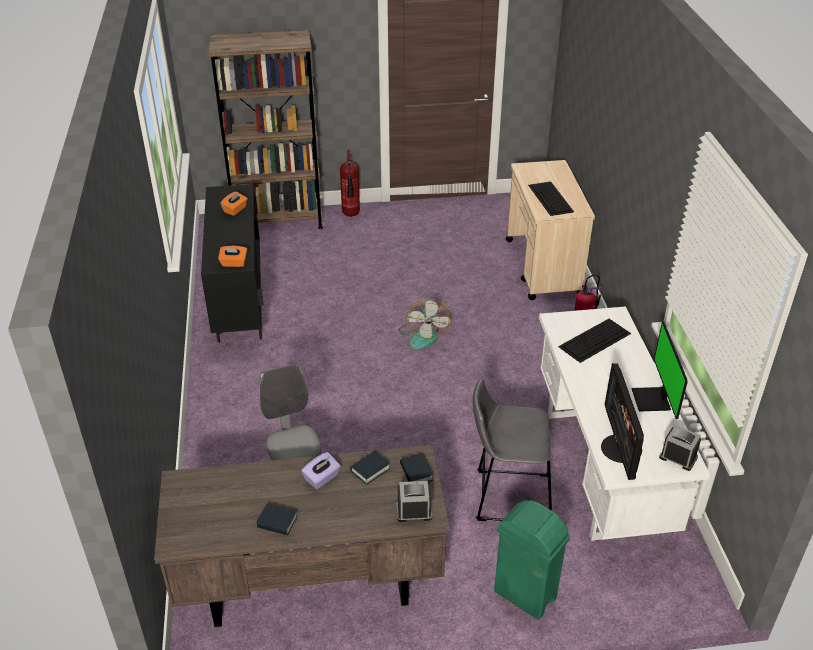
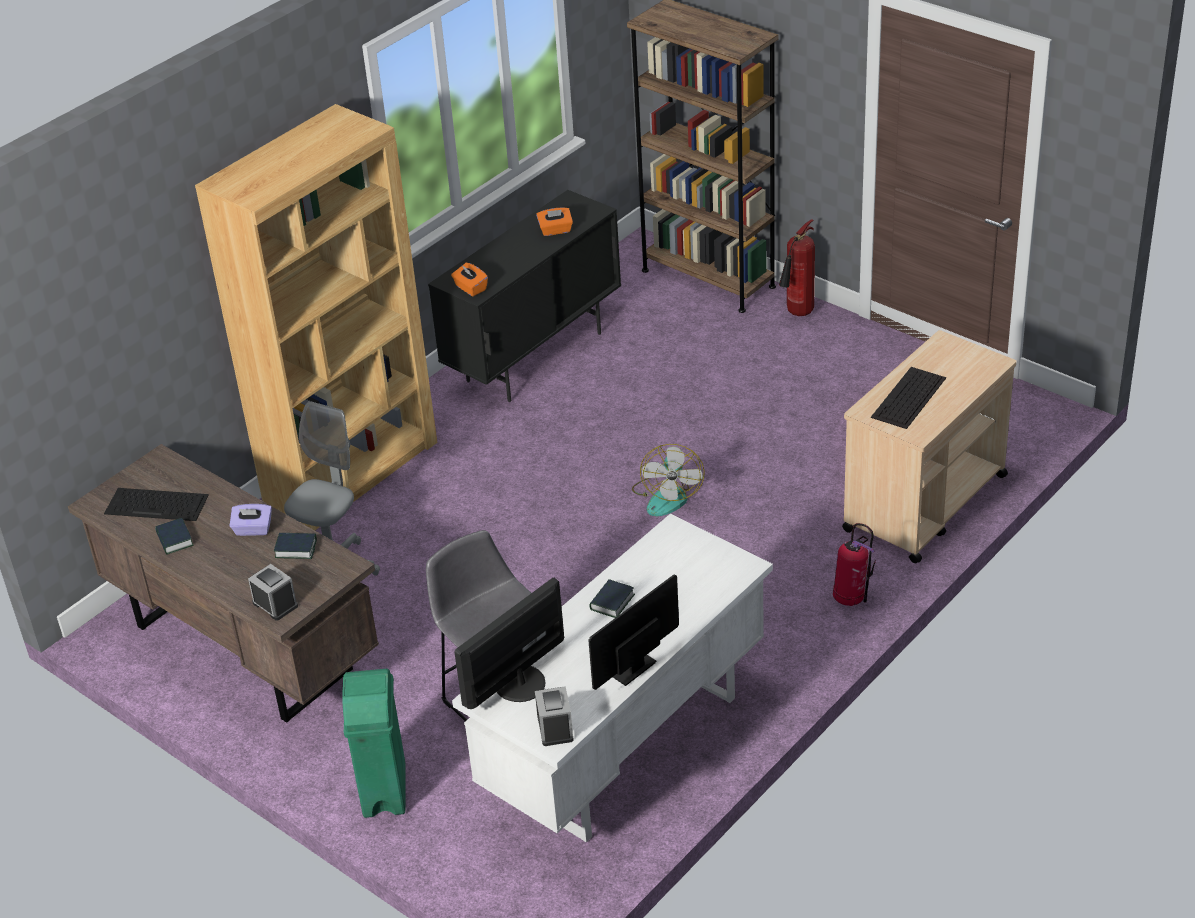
camera: 50 degrees right, 0 degrees up
fan [399,298,451,349] -> fan turned 45 degrees counterclockwise [632,444,704,516]
book [400,453,433,482] -> book moved to [589,579,635,618]
keyboard [558,319,631,363] -> keyboard moved to [104,488,209,521]
none -> brown bookcase [195,104,437,530]

